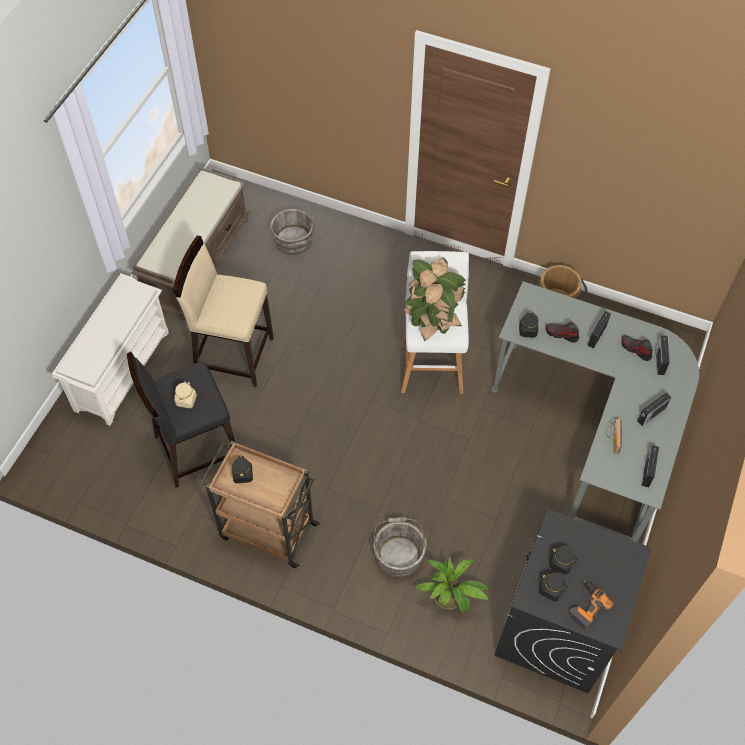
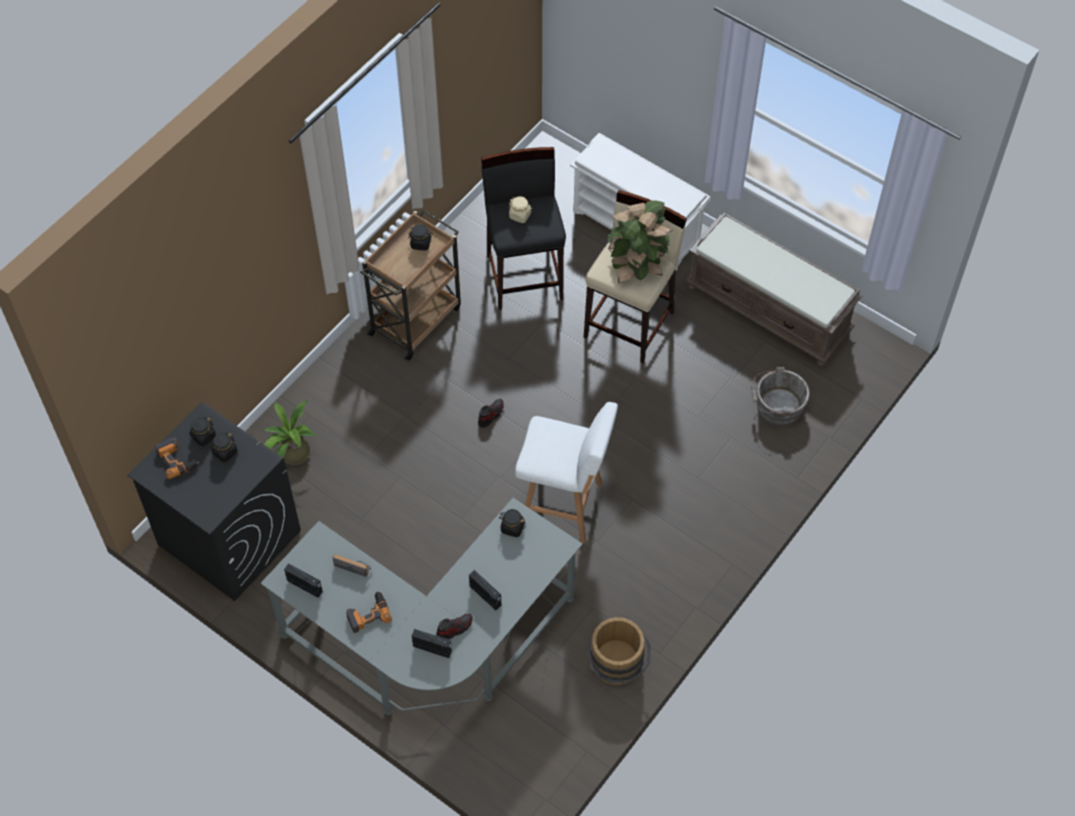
camera: 105 degrees right, 0 degrees up
grey bucket [373,517,427,578] -> none
potted plant [402,257,466,341] -> potted plant moved to [608,200,673,284]
shoe [546,322,579,343] -> shoe moved to [478,399,504,428]
radio [637,392,671,426] -> power drill [346,591,392,633]

